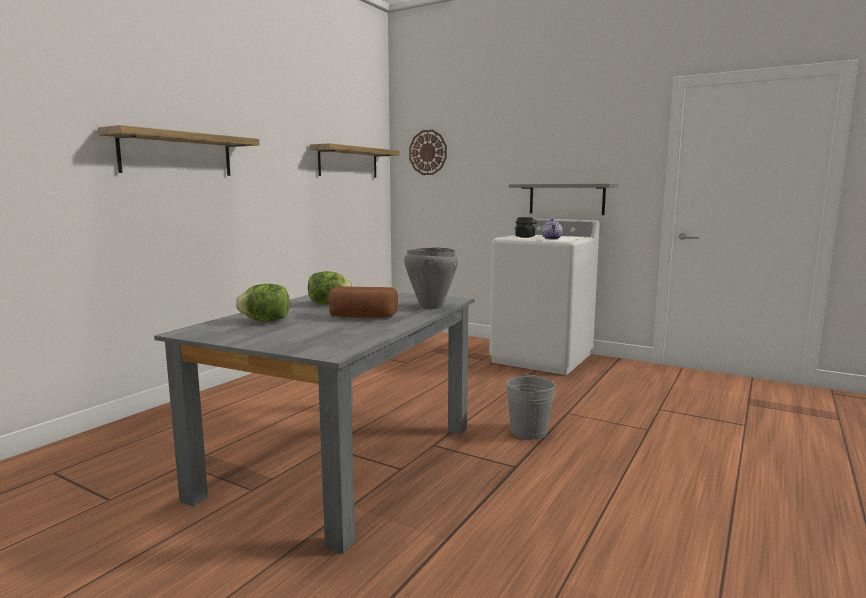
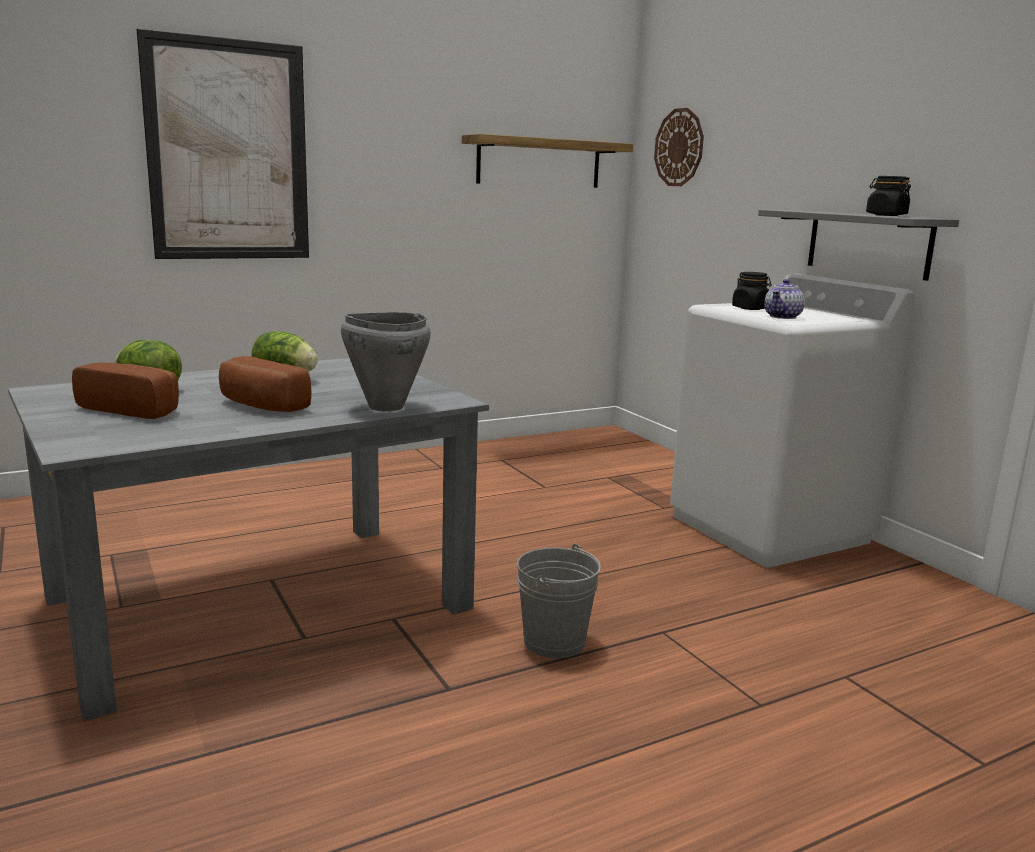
camera: 30 degrees right, 5 degrees up
shelf [98,125,260,176] -> picture [136,29,309,259]
none -> bread [72,363,179,419]
none -> black jar [866,176,911,216]

